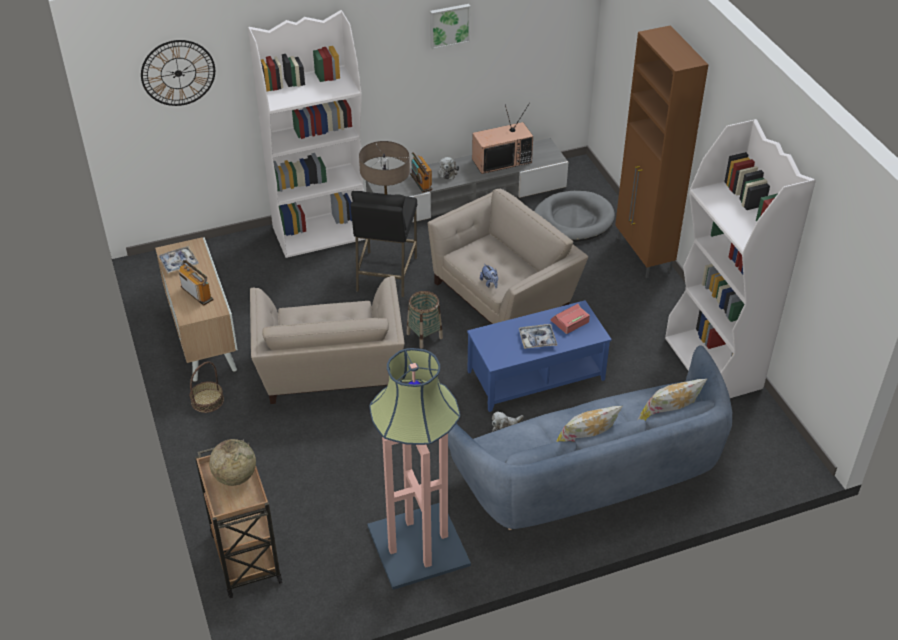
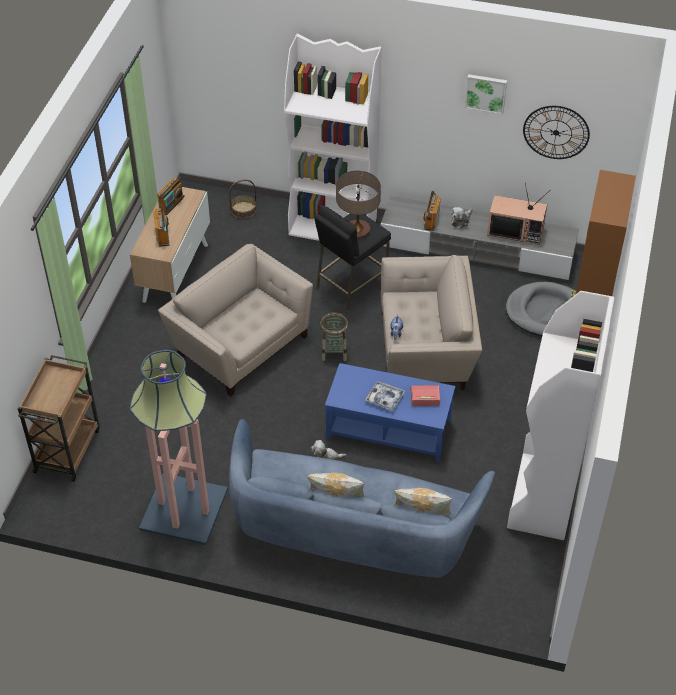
camera: 35 degrees right, 5 degrees up
wall clock [141,40,215,106] -> wall clock moved to [523,106,590,159]
tray [158,246,199,273] -> radio [157,176,185,215]
basket [190,361,224,413] -> basket moved to [229,179,257,219]
globe [209,439,256,486] -> none
beige armchair [250,276,404,404] -> beige armchair turned 105 degrees clockwise [158,244,313,397]

